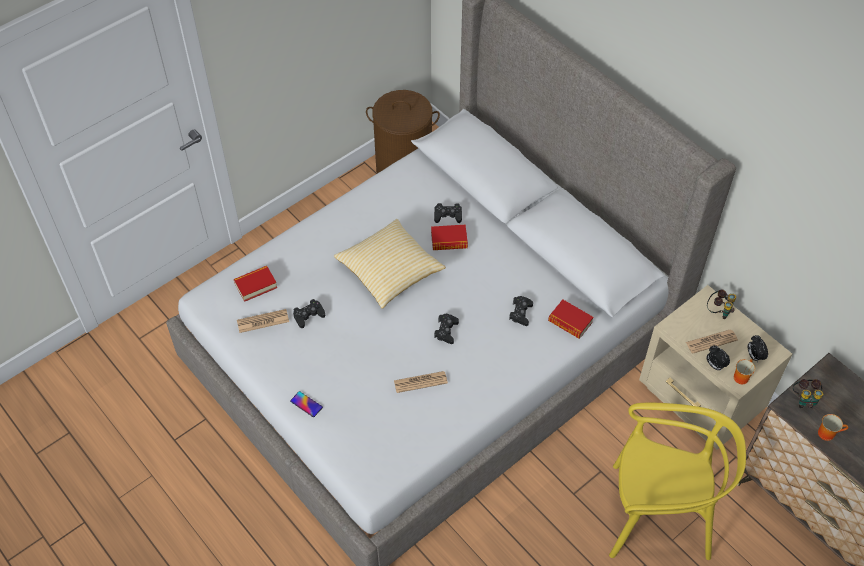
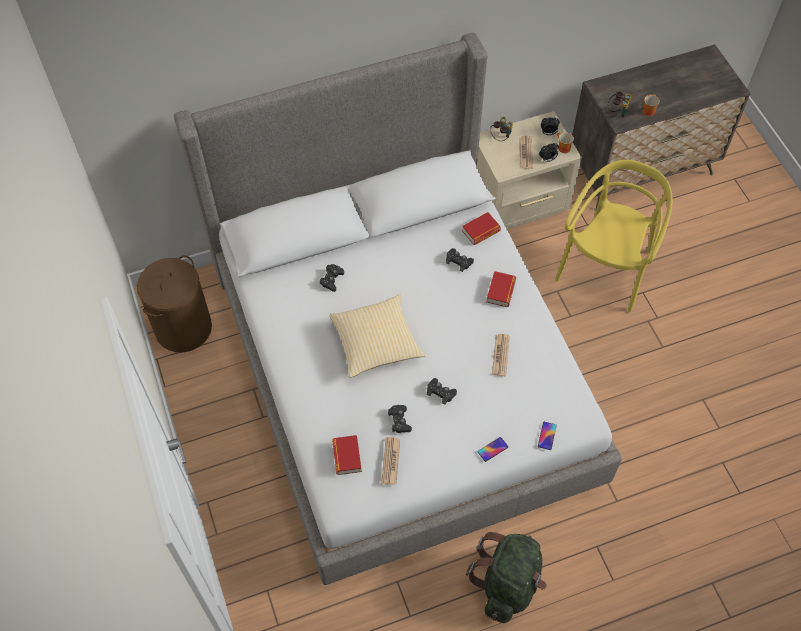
camera: 70 degrees left, 5 degrees up
book [431,225,468,250] -> book moved to [486,271,516,307]
black game controller [434,314,459,344] -> black game controller moved to [427,378,457,405]
none -> green backpack [466,532,547,623]
none -> phone [538,422,557,450]

